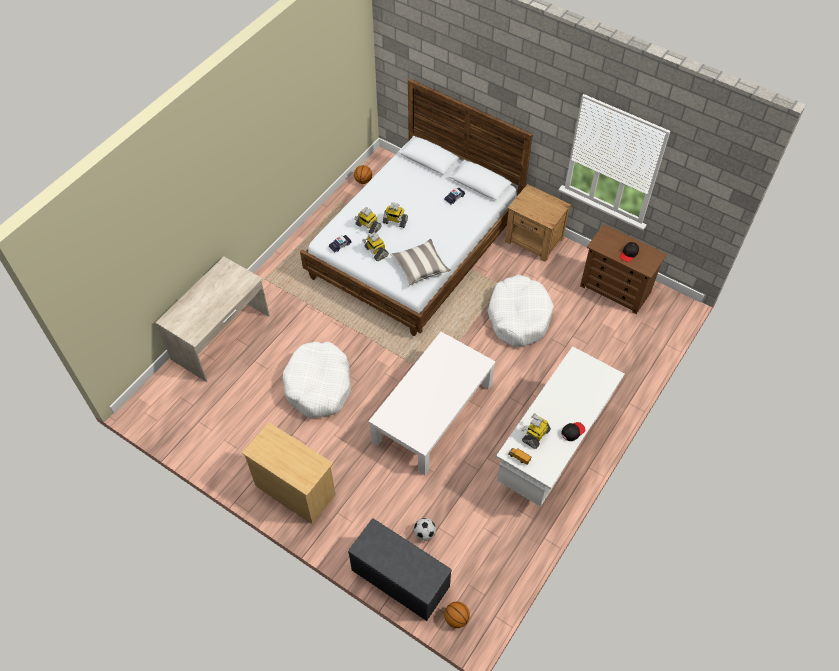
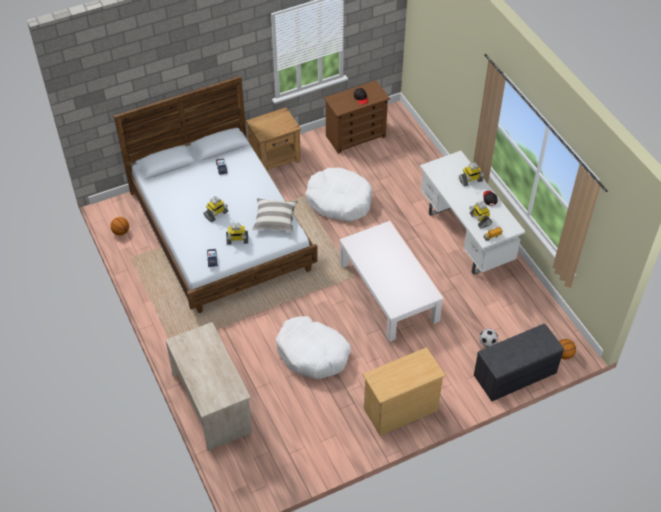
camera: 60 degrees left, 5 degrees down
toy robot [354,207,382,234] -> toy robot moved to [459,162,484,186]

